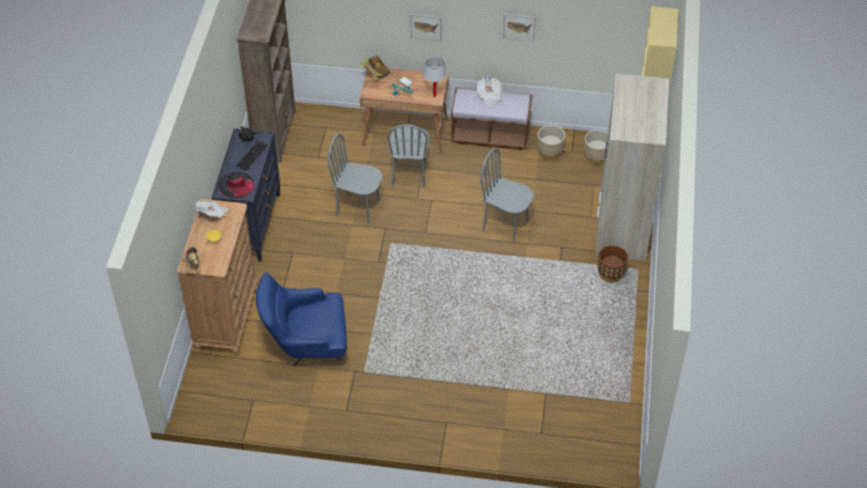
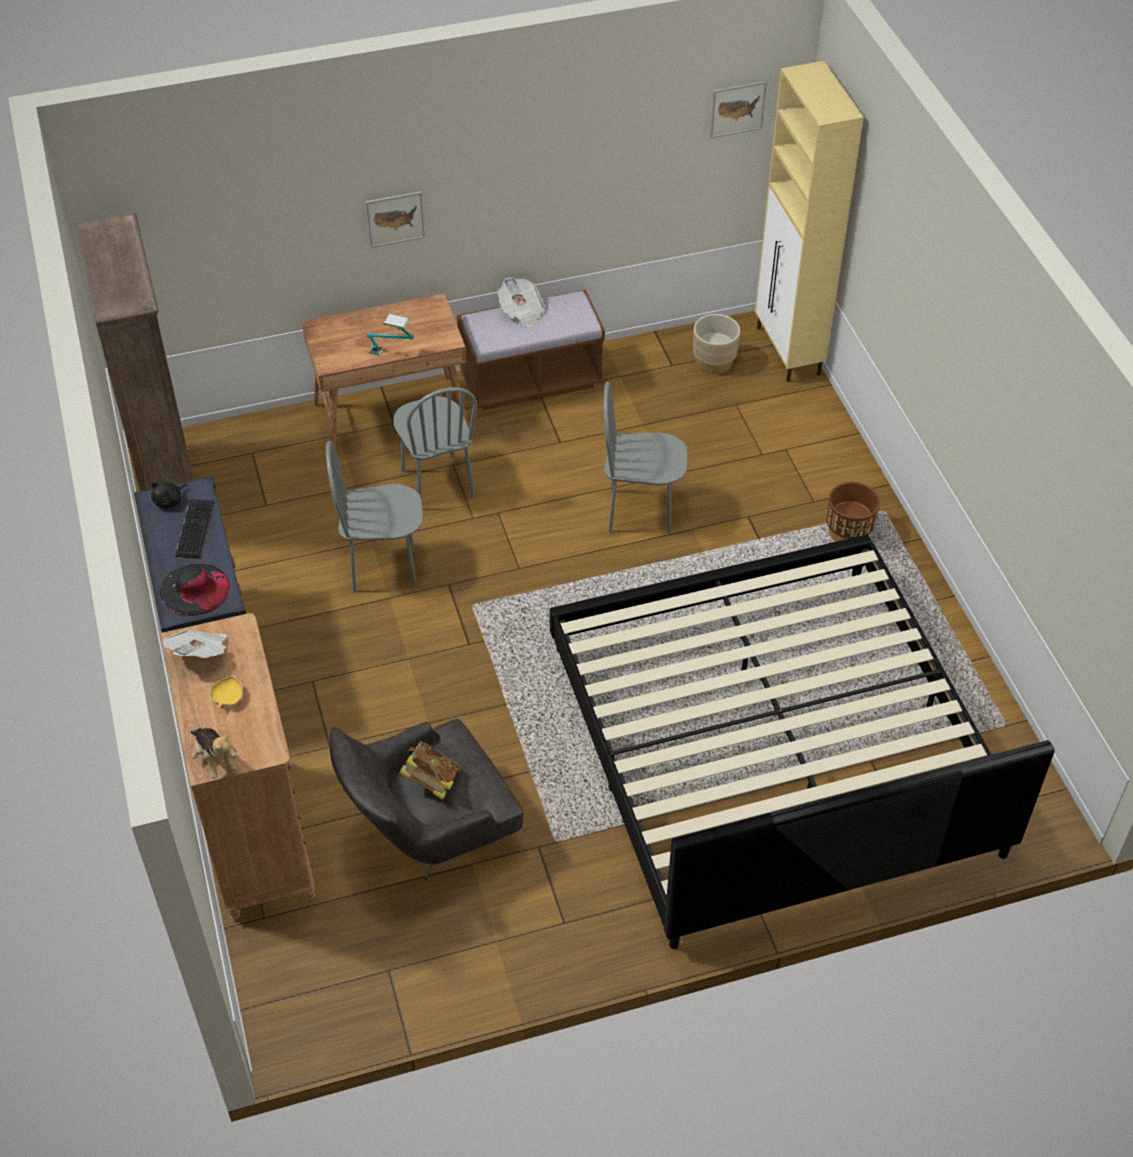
camera: 25 degrees left, 0 degrees up
blue armchair [256,272,347,367] -> grey armchair [329,719,524,881]
book [361,55,390,81] -> book moved to [399,741,460,800]
white table lamp [423,56,447,97] -> none
picture [503,14,536,42] -> picture moved to [710,81,767,138]
beige planter [537,125,565,160] -> none
beige wardrobe [595,74,669,261] -> none
none -> bed [550,535,1055,949]

